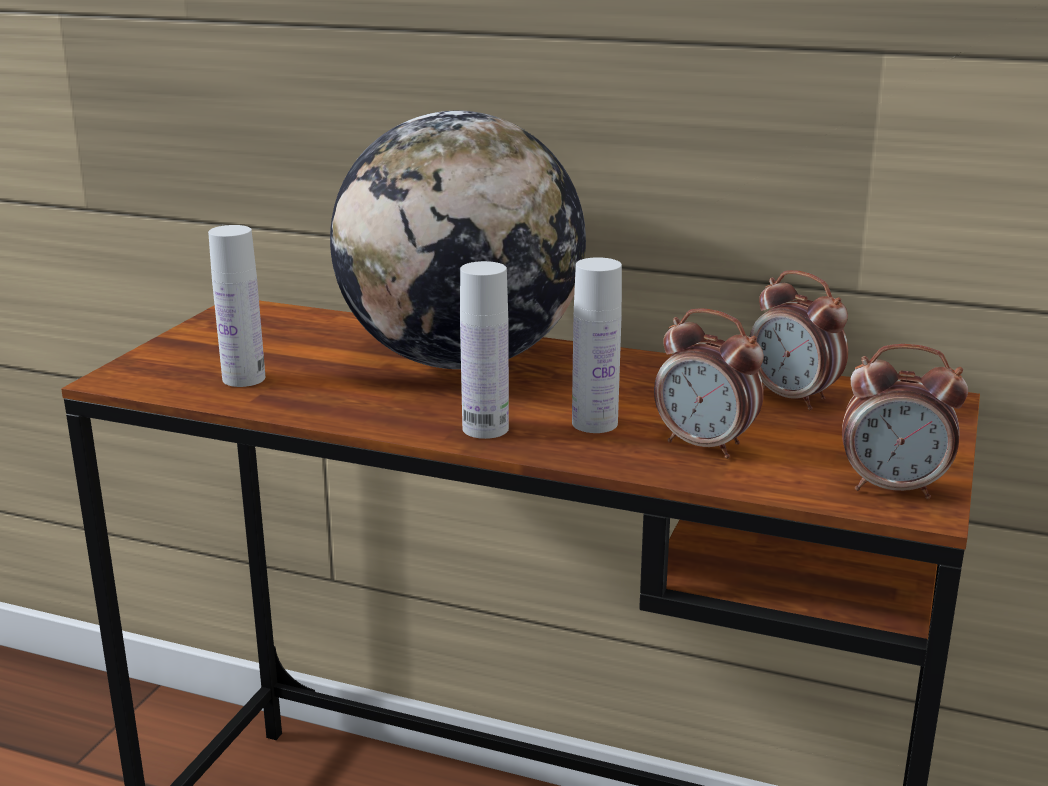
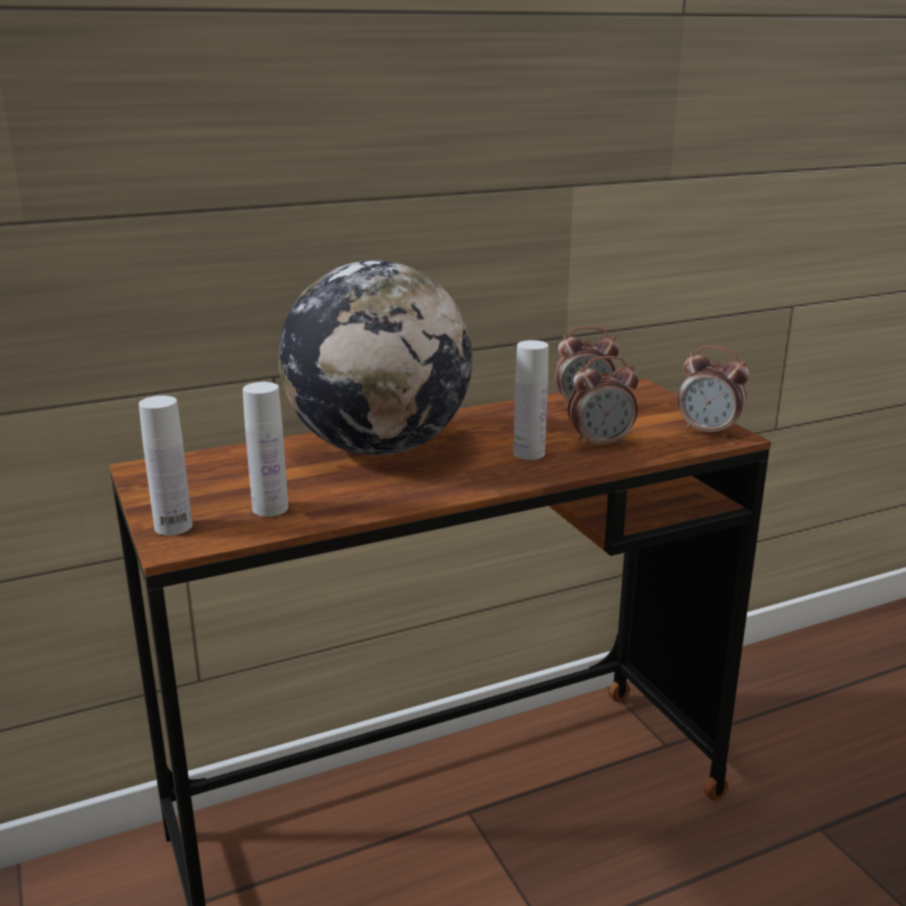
camera: 45 degrees left, 0 degrees up
white bottle [460,261,509,439] -> white bottle moved to [139,396,192,535]
alarm clock [842,344,968,499] -> alarm clock turned 60 degrees clockwise [678,346,749,439]

